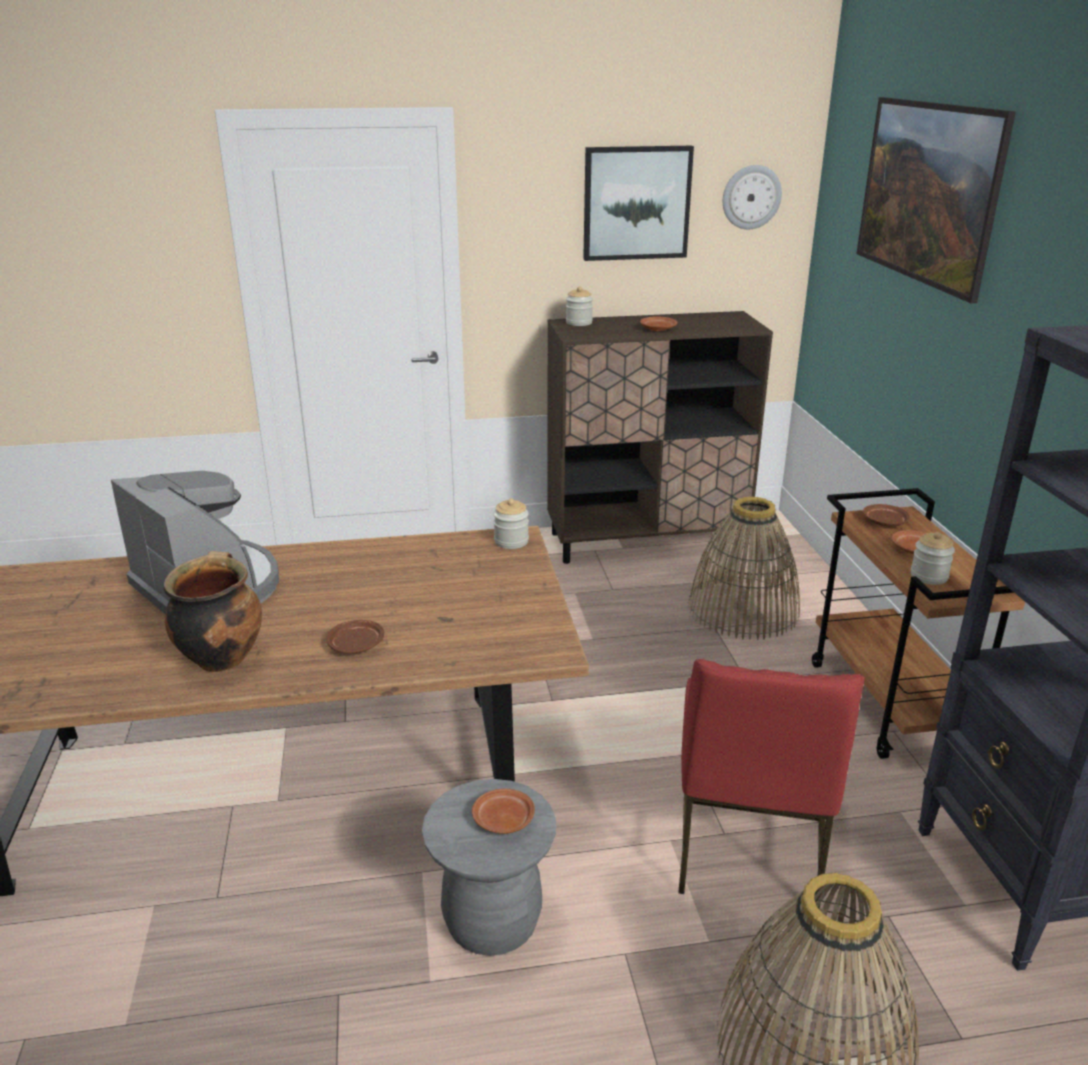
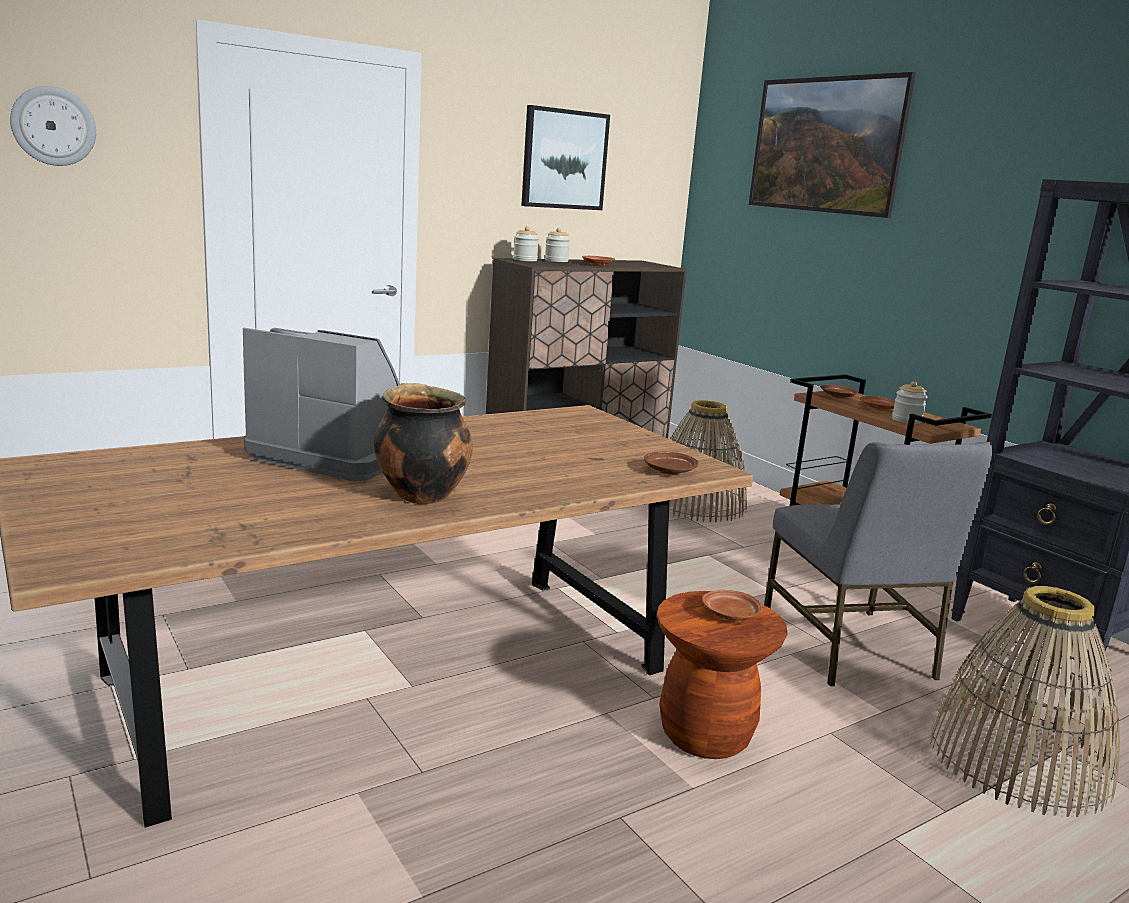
camera: 25 degrees left, 10 degrees down
brown plate [326,620,384,654] -> brown plate moved to [644,452,698,474]
grey stool [422,779,556,956] -> brown stool [657,591,788,759]
jar [493,498,529,549] -> jar moved to [545,228,570,262]
red chair [678,659,865,909] -> grey chair [764,441,992,686]
wall clock [723,165,782,229] -> wall clock moved to [10,86,96,166]

